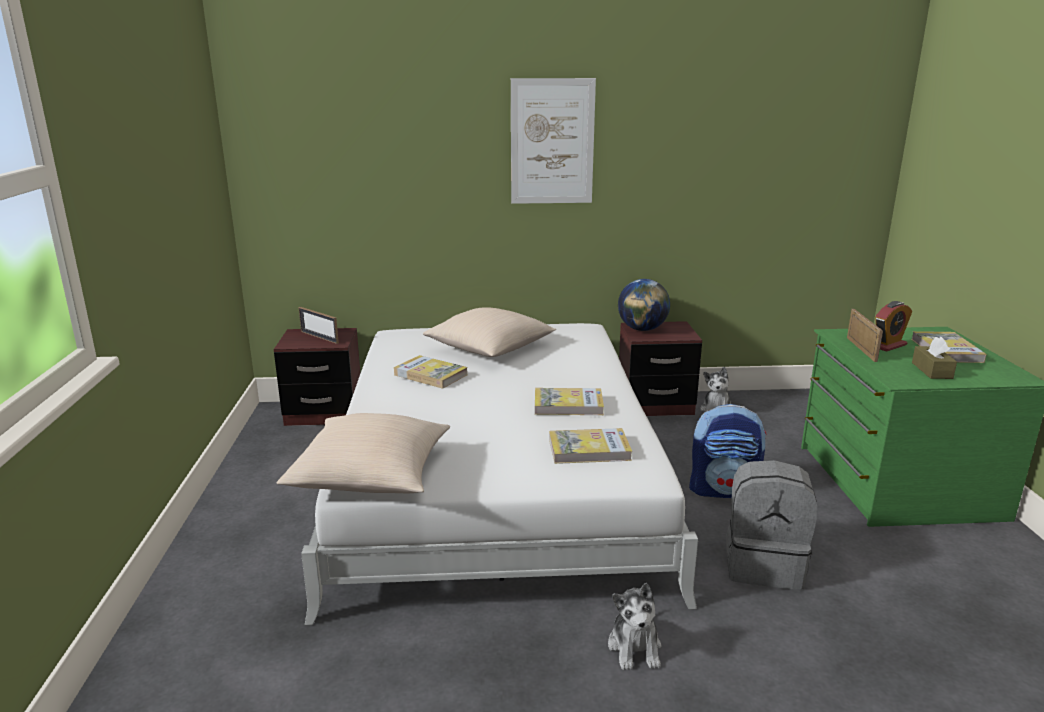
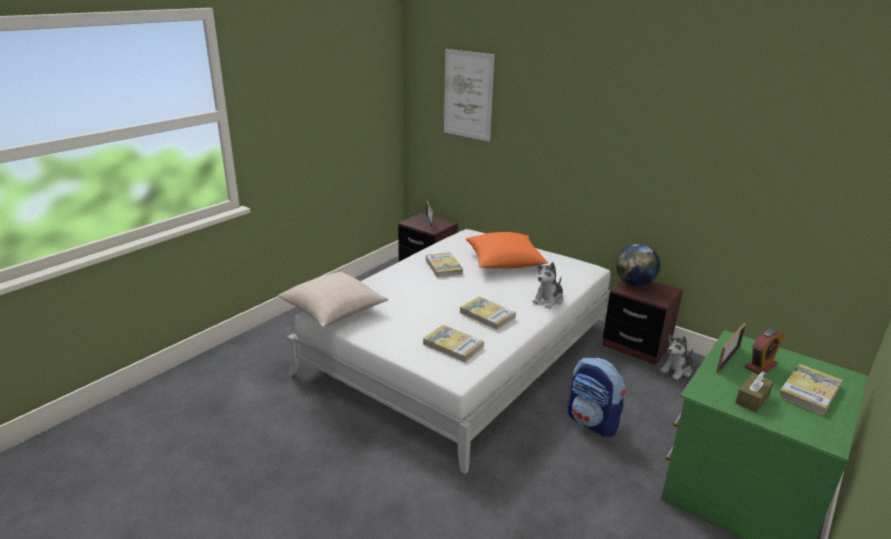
camera: 40 degrees right, 5 degrees up
beige pillow [423,307,556,357] -> orange pillow [466,232,549,269]
picture [511,78,596,204] -> picture moved to [444,49,495,141]
plush toy [608,583,661,670] -> plush toy moved to [532,262,563,309]
grey backpack [726,460,818,590] -> none
alarm clock [875,301,912,352] -> alarm clock turned 45 degrees counterclockwise [745,328,784,374]

